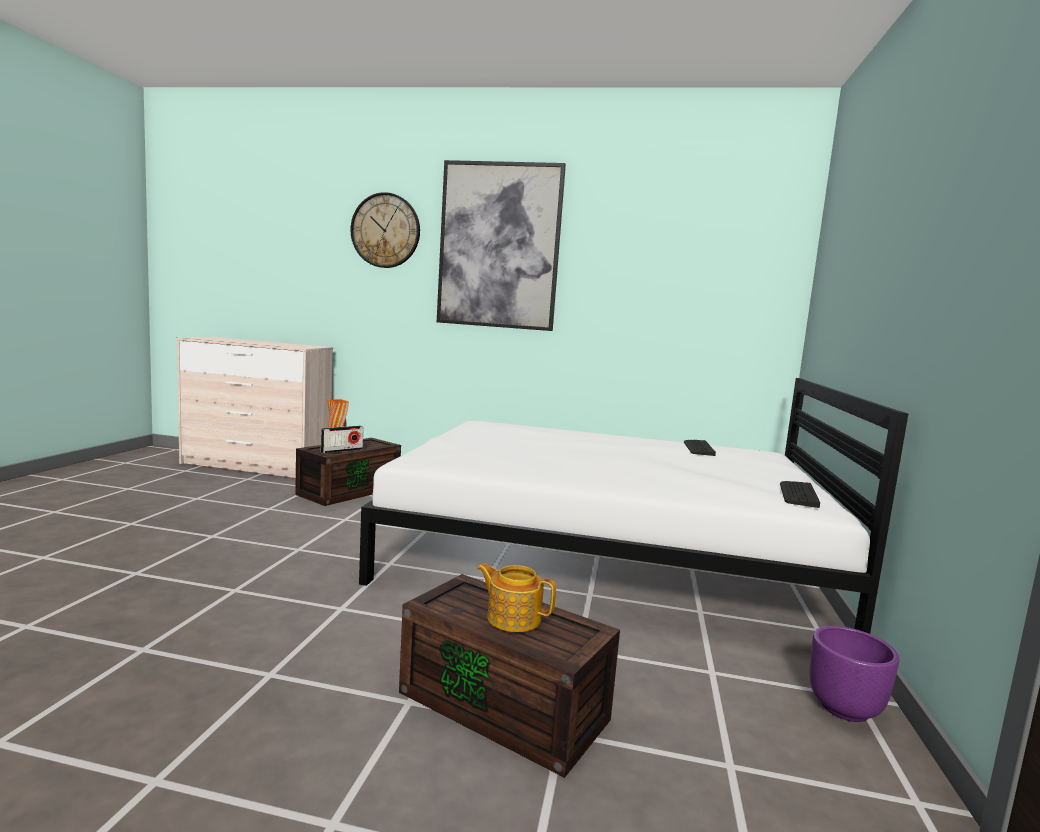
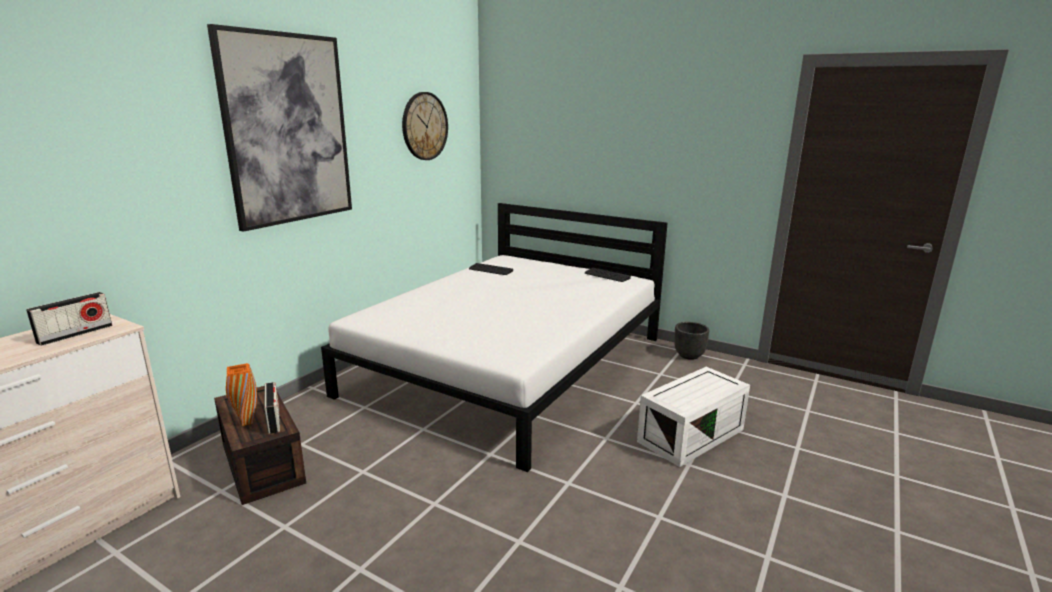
camera: 70 degrees left, 10 degrees up
wall clock [350,192,420,268] -> wall clock moved to [402,92,448,160]
brown storage box [399,574,620,778] -> white storage box [637,367,750,467]
teapot [477,563,556,632] -> none
purple planter [810,626,899,722] -> black planter [674,322,709,360]
none -> radio [26,292,112,346]

